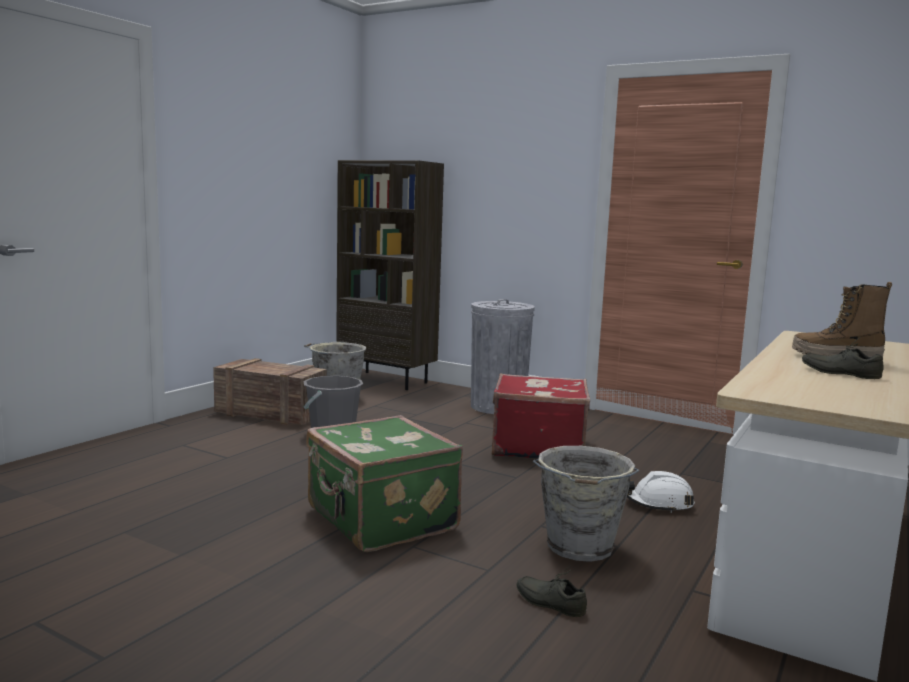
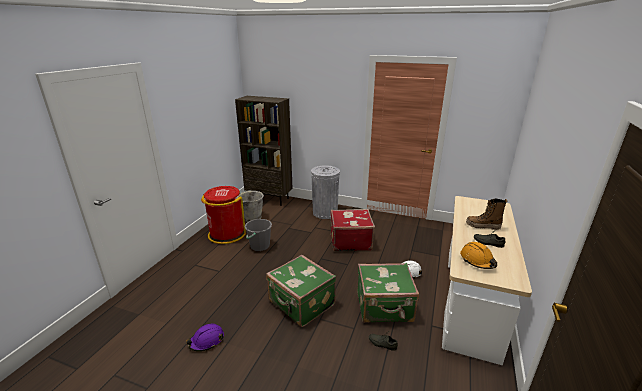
camera: 10 degrees left, 15 degrees up
crate [213,358,327,425] -> red trash can [201,186,246,244]
grey bucket [533,446,639,562] -> green suitcase [357,263,419,323]
none -> purple hard hat [186,324,224,351]
none -> orange hard hat [460,242,497,269]

